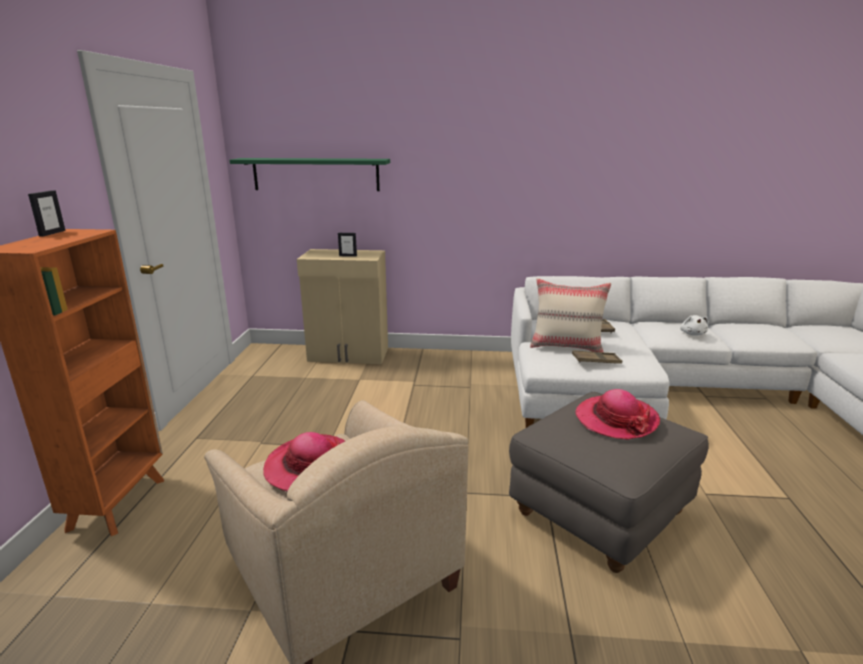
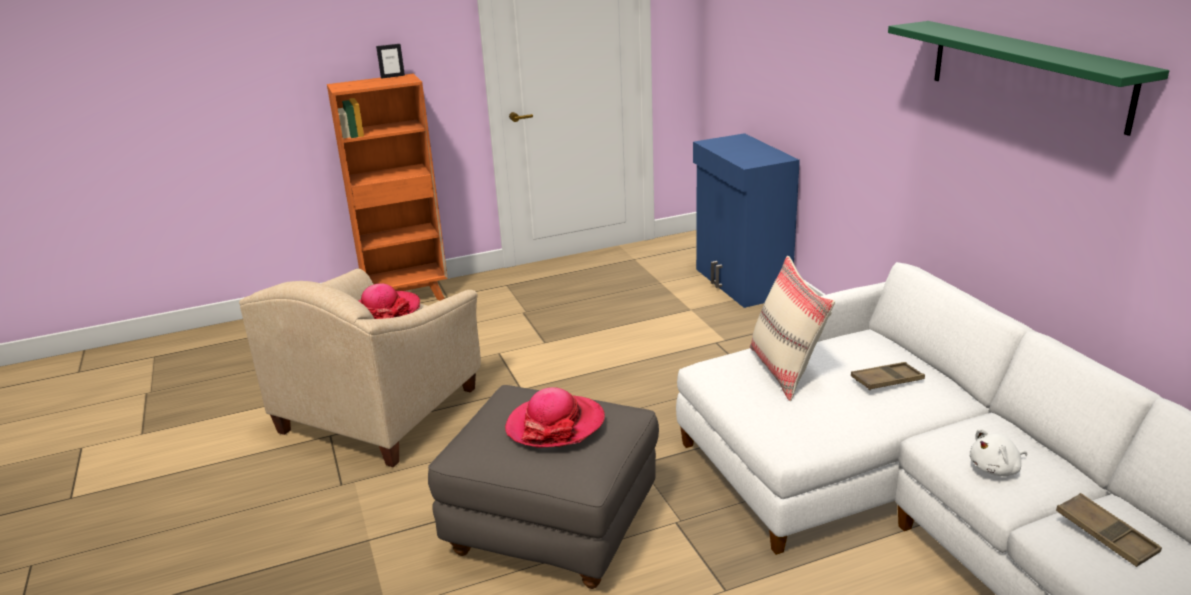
camera: 65 degrees right, 5 degrees up
green shelf [230,158,390,191] -> green shelf moved to [888,21,1169,136]
beige cabinet [297,249,388,364] -> blue cabinet [693,133,800,308]
picture frame [338,233,357,257] -> none
brown tray [572,350,622,364] -> brown tray moved to [1056,493,1162,567]

